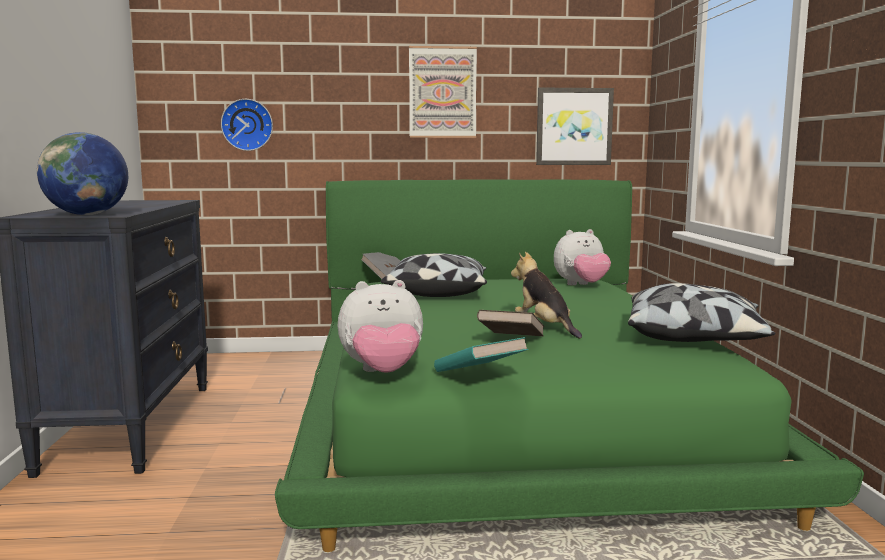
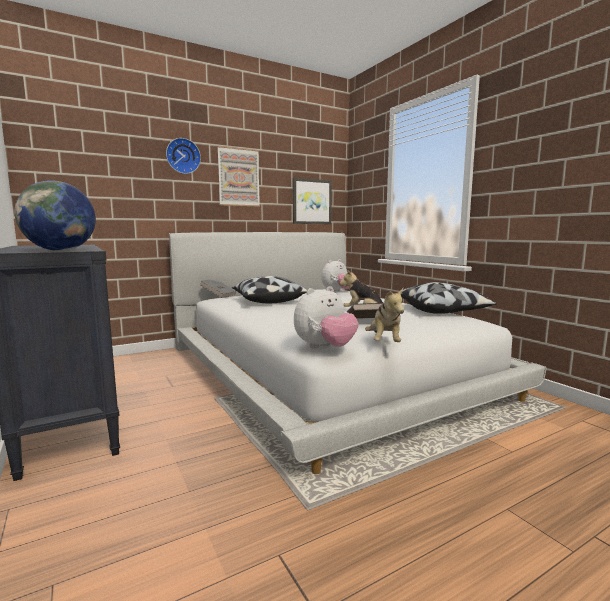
camera: 25 degrees left, 0 degrees up
wall clock [221,99,273,151] -> wall clock moved to [166,138,201,174]
green bed [275,179,864,552] -> white bed [169,232,547,474]
turquoise book [434,337,529,372] -> plush toy [365,288,404,342]

